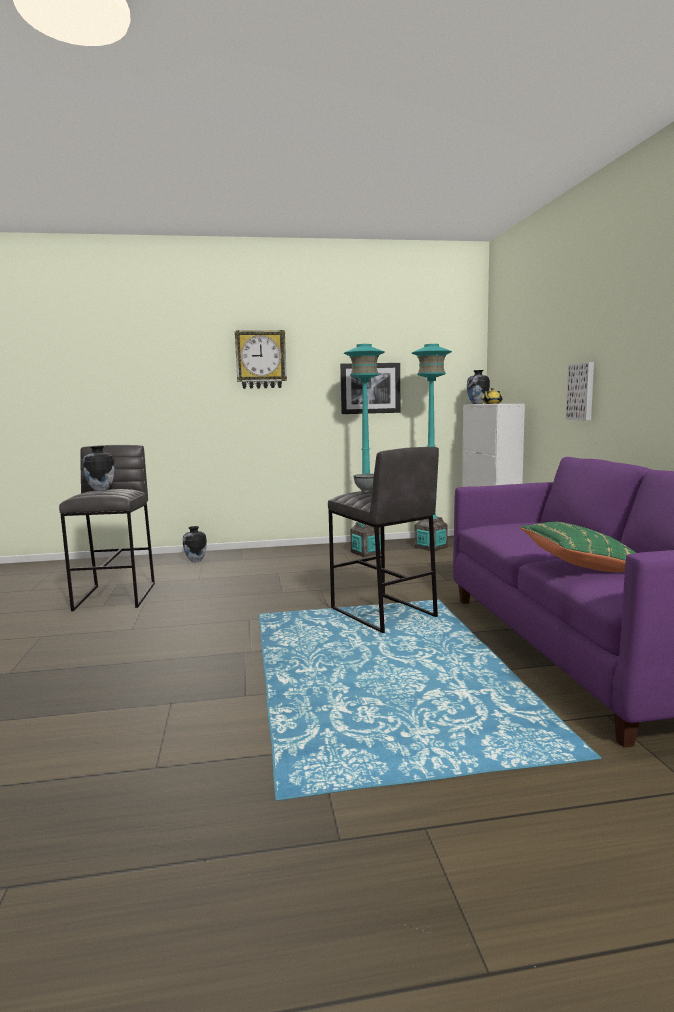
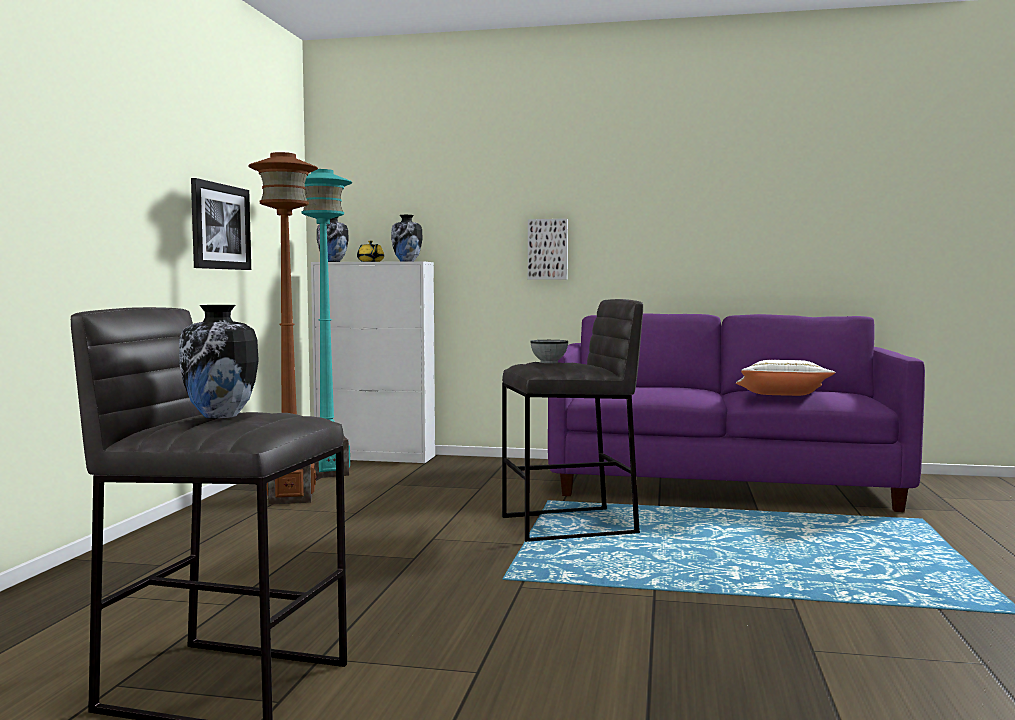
camera: 70 degrees left, 5 degrees down
vase [183,526,207,562] -> vase moved to [391,215,423,262]
wall clock [235,330,287,389] -> none
turquoise floor lamp [344,344,385,557] -> brown floor lamp [248,152,318,505]
green pillow [520,522,636,572] -> white pillow [736,360,835,396]

